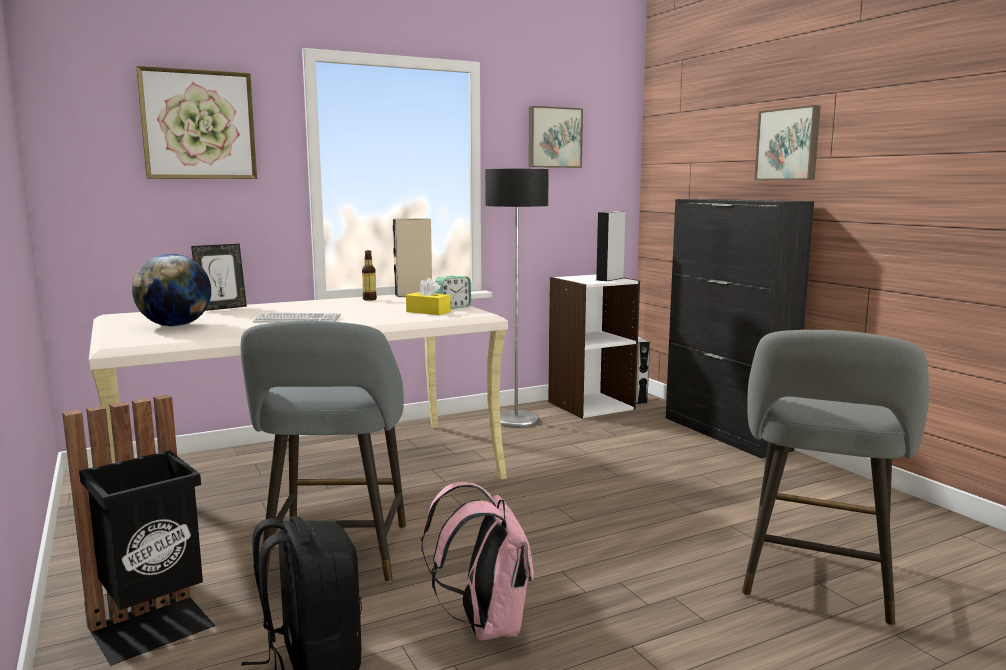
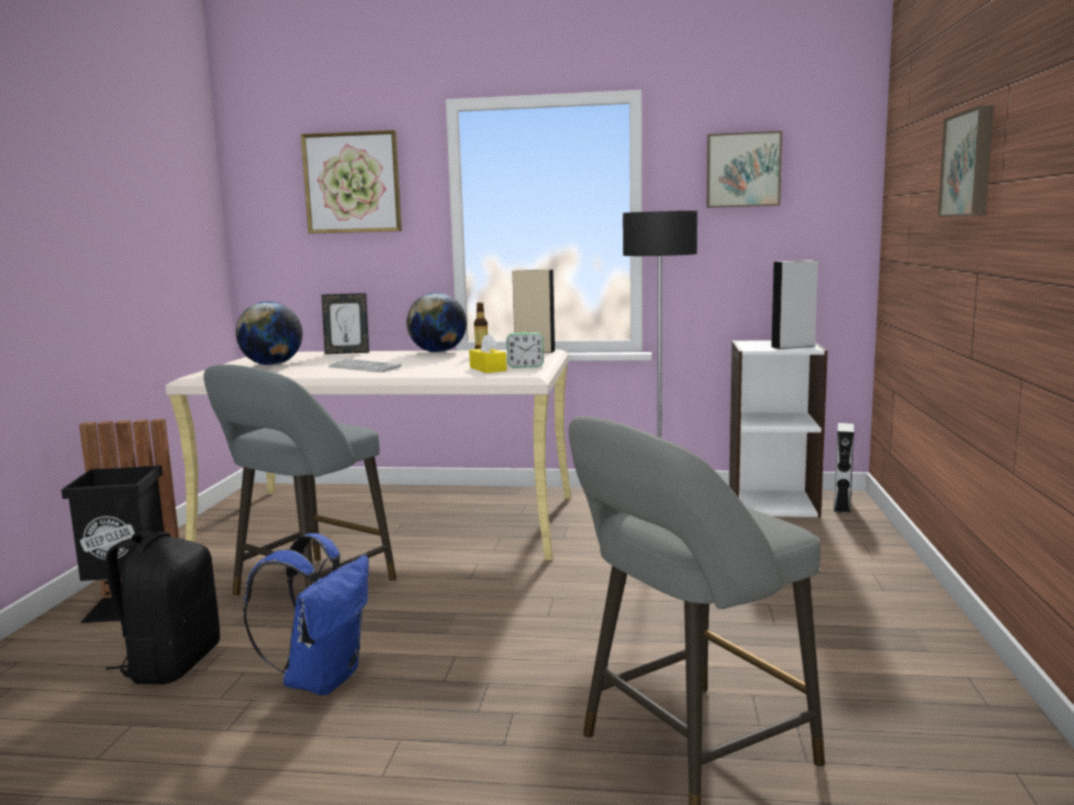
camera: 35 degrees right, 0 degrees up
pink backpack [421,482,534,640] -> blue backpack [243,533,369,695]
black cabinet [666,199,814,458] -> none
none -> globe [407,292,467,353]

